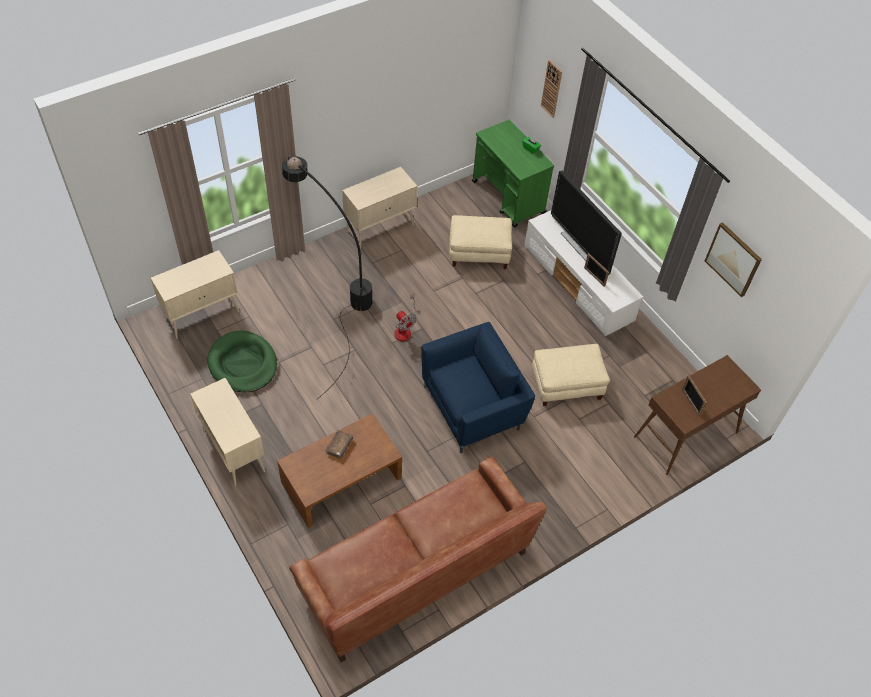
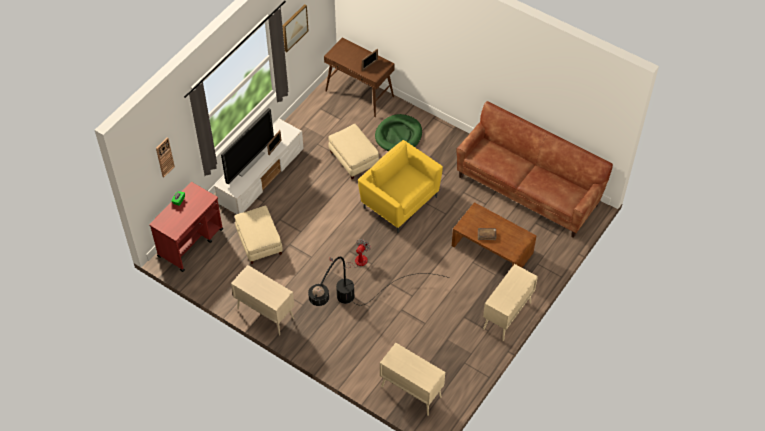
camera: 110 degrees left, 0 degrees up
green dog bed [207,330,277,392] -> green dog bed moved to [375,114,422,152]
blue armchair [422,322,535,453] -> yellow armchair [358,140,443,233]
green cart [472,120,554,228] -> red cart [149,182,223,272]

